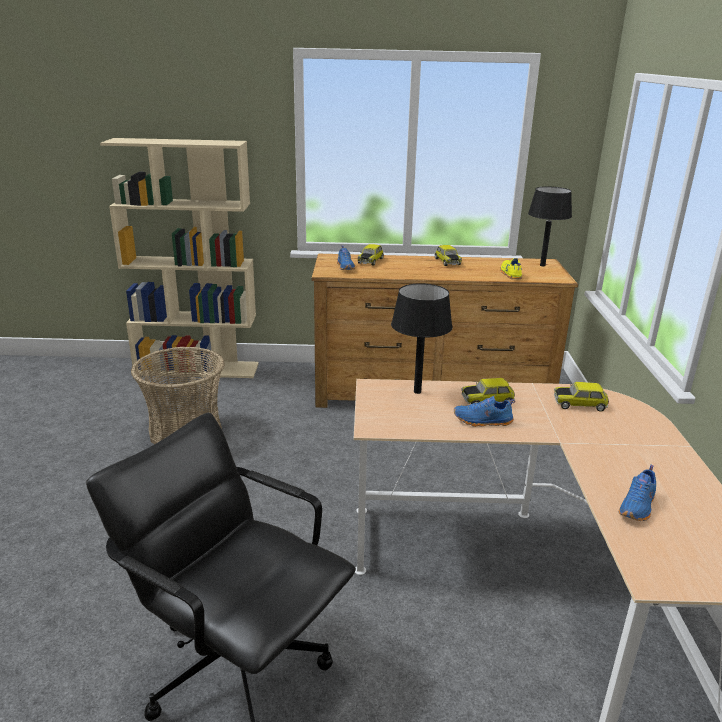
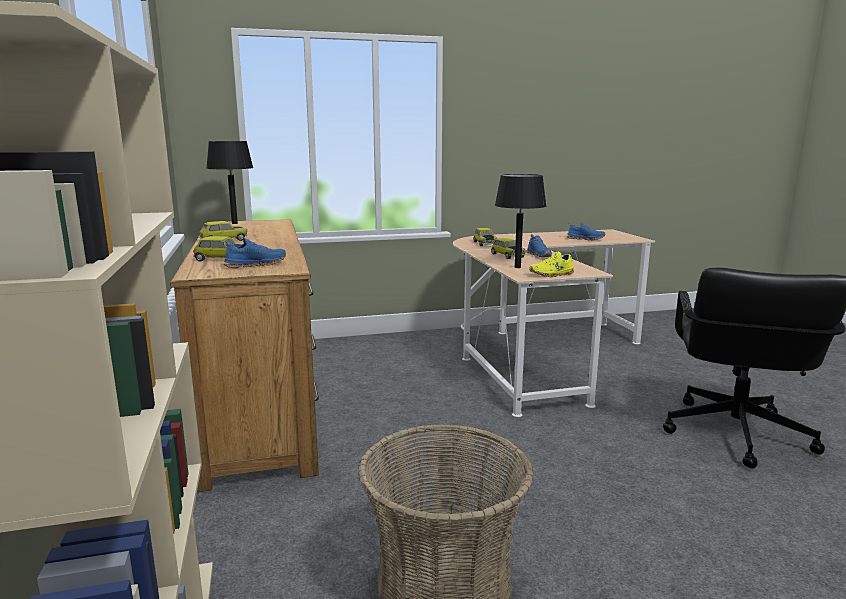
camera: 105 degrees left, 10 degrees down
yellow shoe [500,258,522,279] -> yellow shoe moved to [529,251,574,277]

